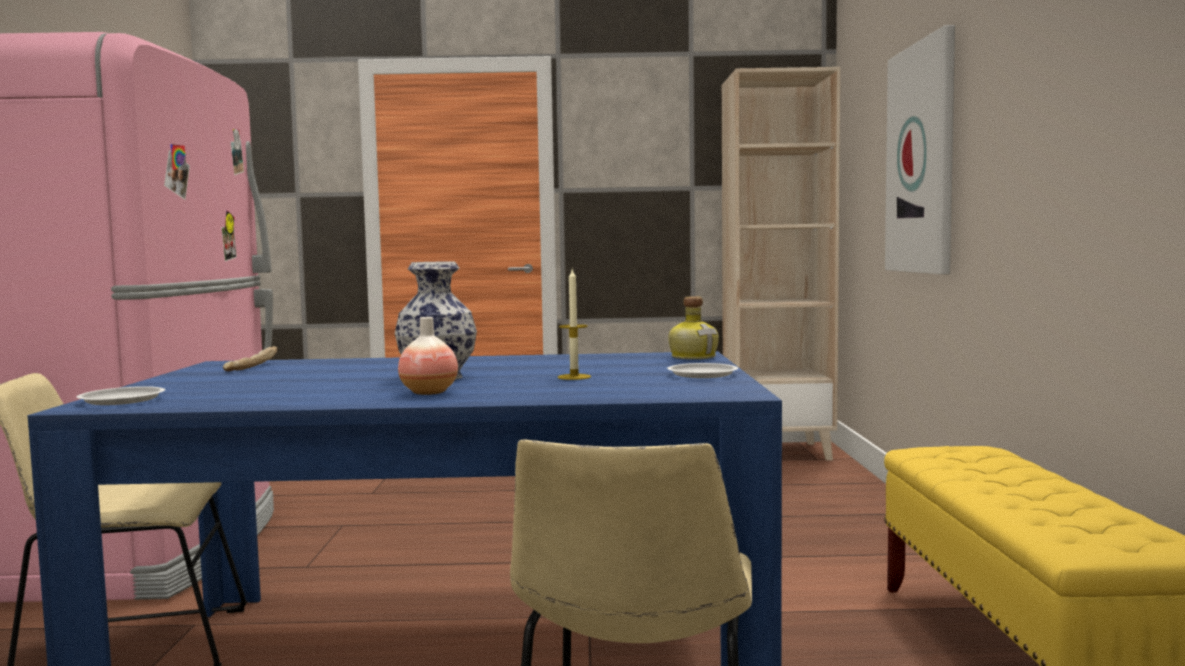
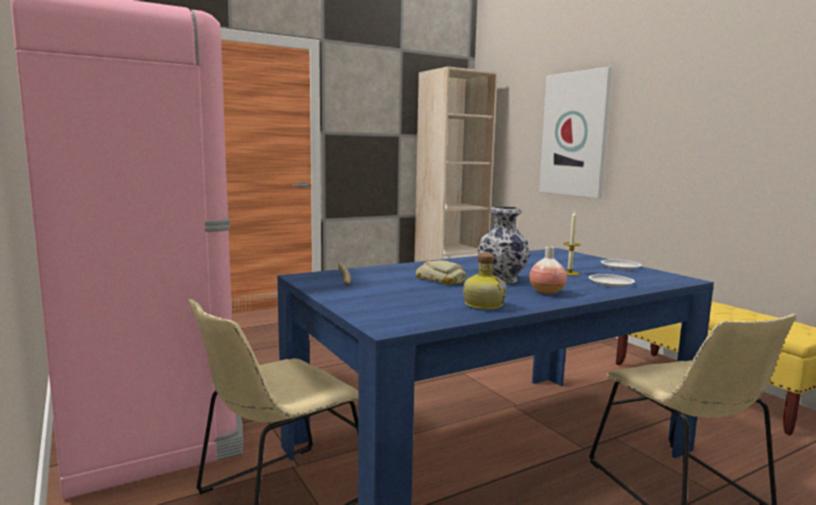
camera: 30 degrees left, 5 degrees up
white plate [77,386,165,405] -> white plate moved to [588,274,635,287]
bottle [668,296,719,359] -> bottle moved to [463,253,507,310]
none -> bread [416,261,466,284]

